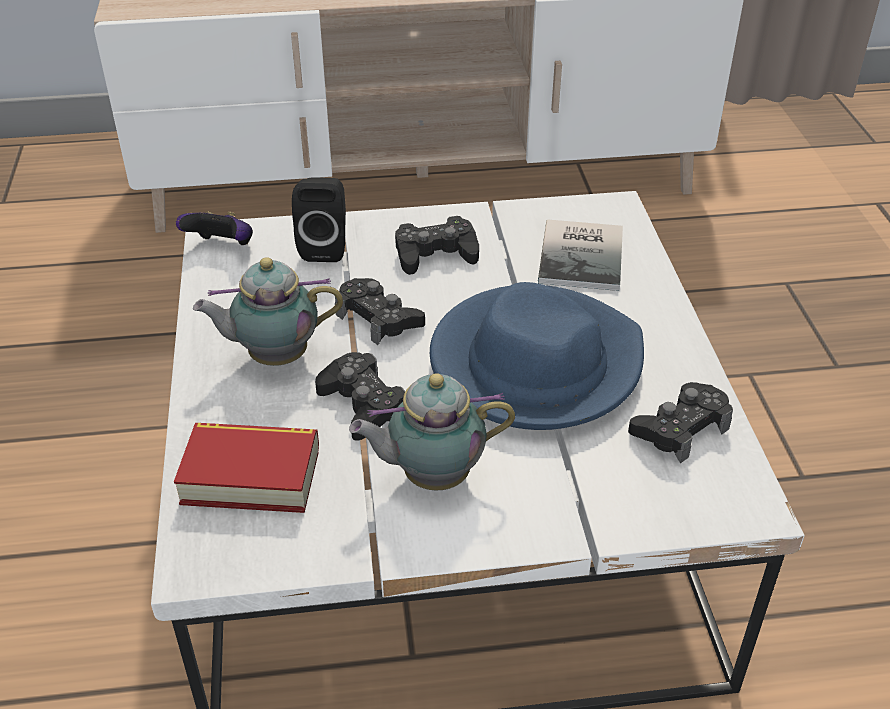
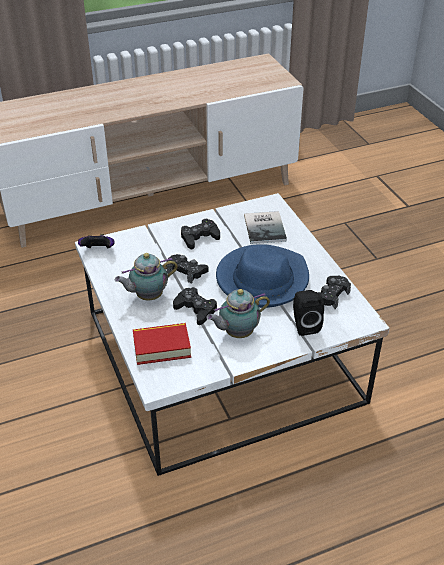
camera: 15 degrees left, 0 degrees up
black speaker [292,178,346,262] -> black speaker moved to [293,290,324,336]

